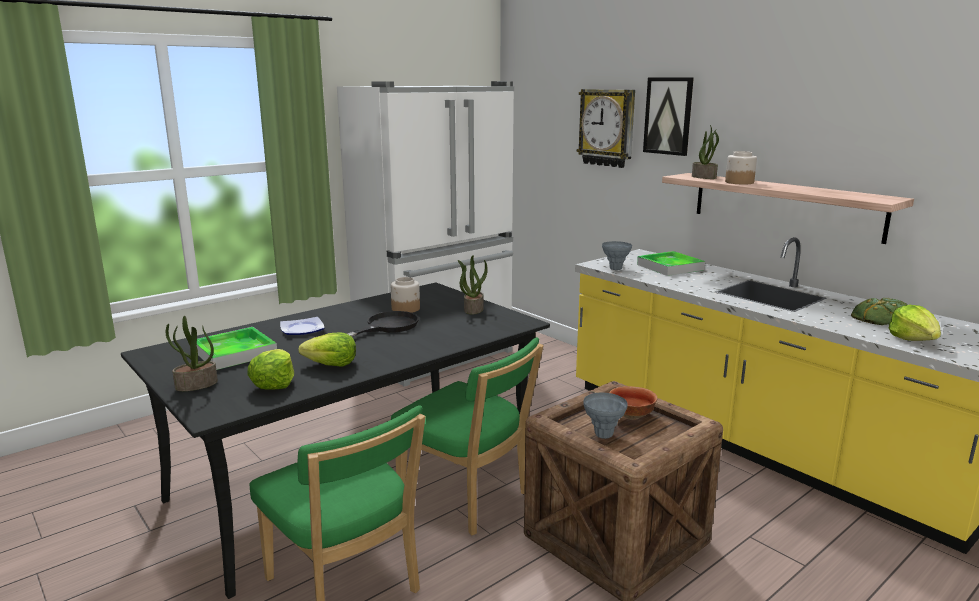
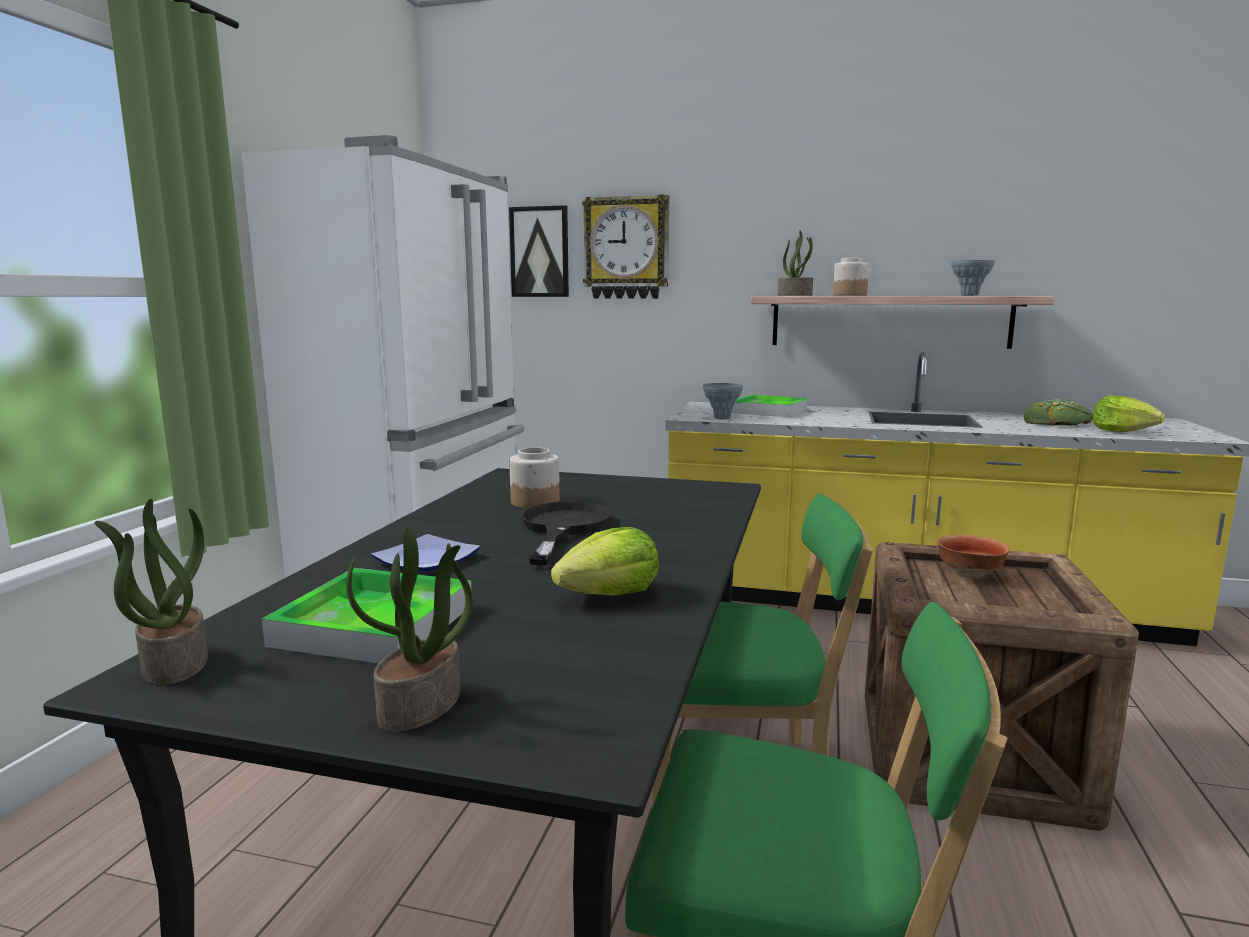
camera: 35 degrees left, 5 degrees down
lettuce [247,349,294,390] -> none
potted plant [458,255,488,315] -> potted plant moved to [94,499,208,685]
grey vase [583,393,627,439] -> grey vase moved to [951,260,995,295]
picture [643,77,694,156] -> picture moved to [509,205,569,297]

